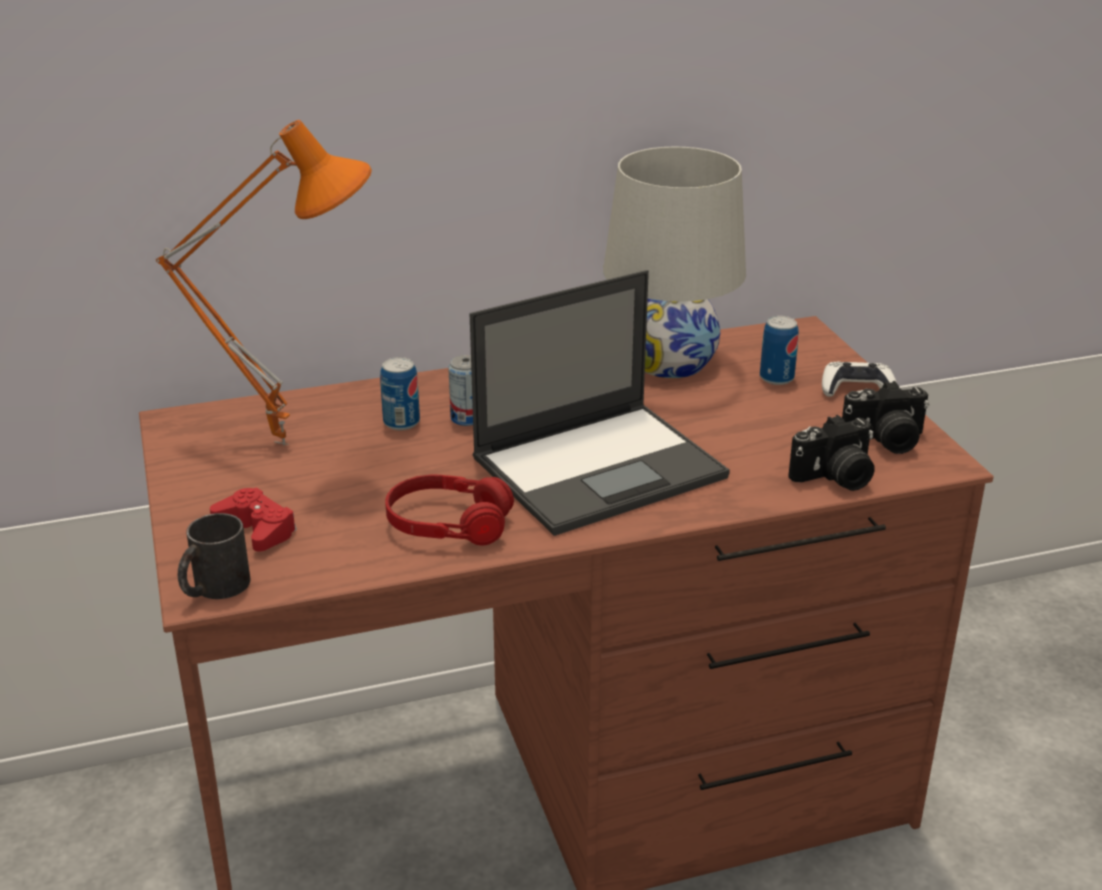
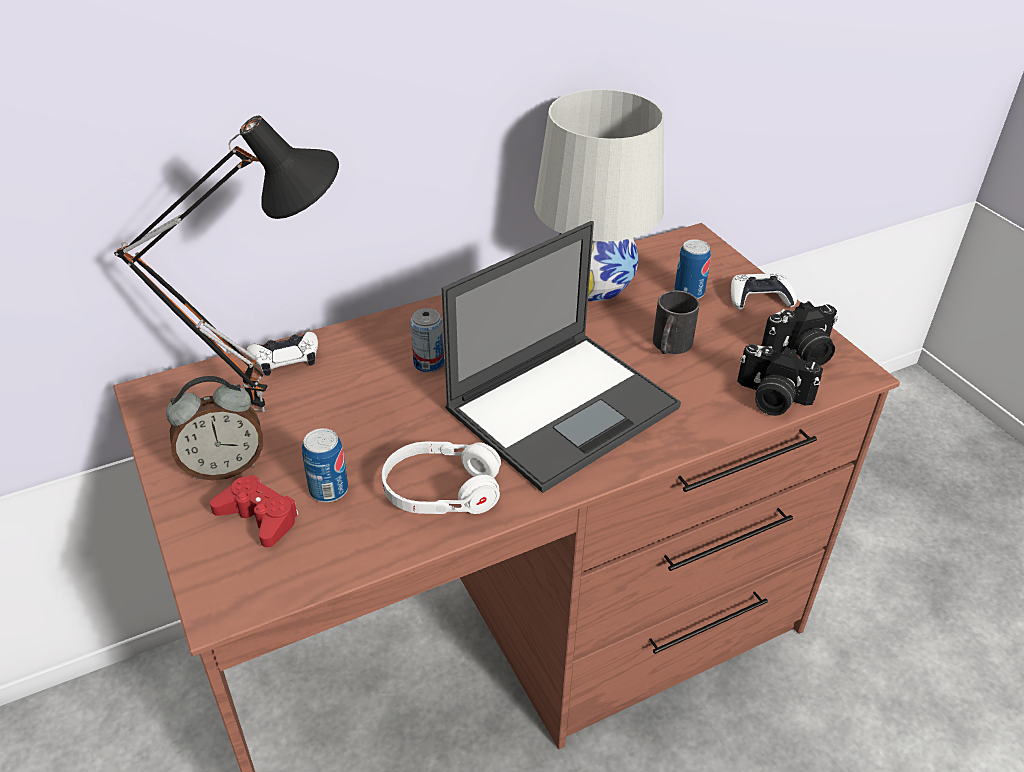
camera: 10 degrees left, 10 degrees up
orange table lamp [156,120,372,445] -> black table lamp [114,116,339,412]
black mug [178,513,250,599] -> black mug moved to [653,290,699,354]
can [380,357,420,430] -> can moved to [302,428,348,502]
red headphones [385,475,514,546] -> white headphones [382,442,501,514]
camera [788,415,874,491] -> camera turned 60 degrees clockwise [737,344,823,416]
none -> alarm clock [166,376,263,481]
none -> white game controller [247,332,318,376]

